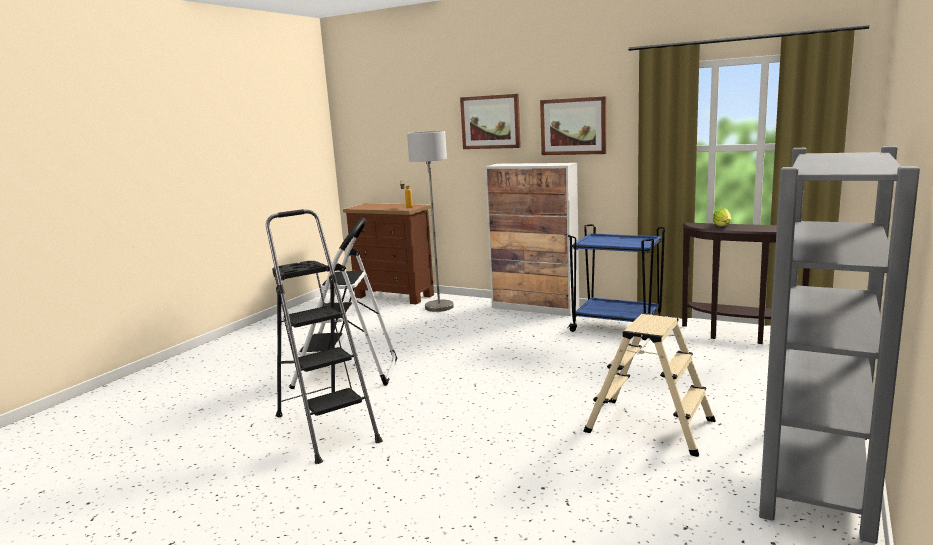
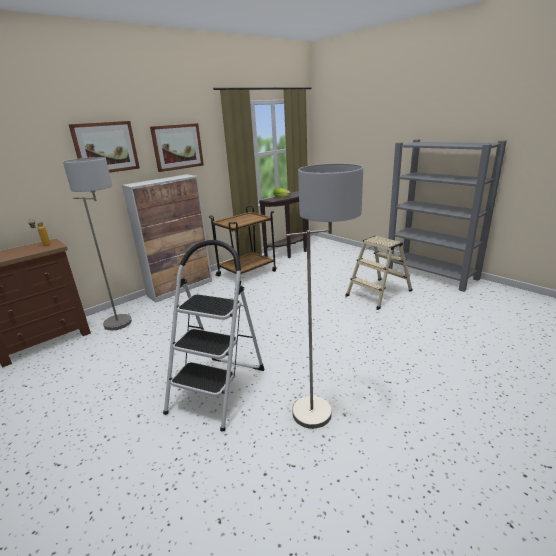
camera: 70 degrees left, 10 degrees up
step ladder [266,209,383,464] -> grey floor lamp [286,163,363,429]
blue cart [568,224,666,340] -> brown cart [209,206,276,285]

